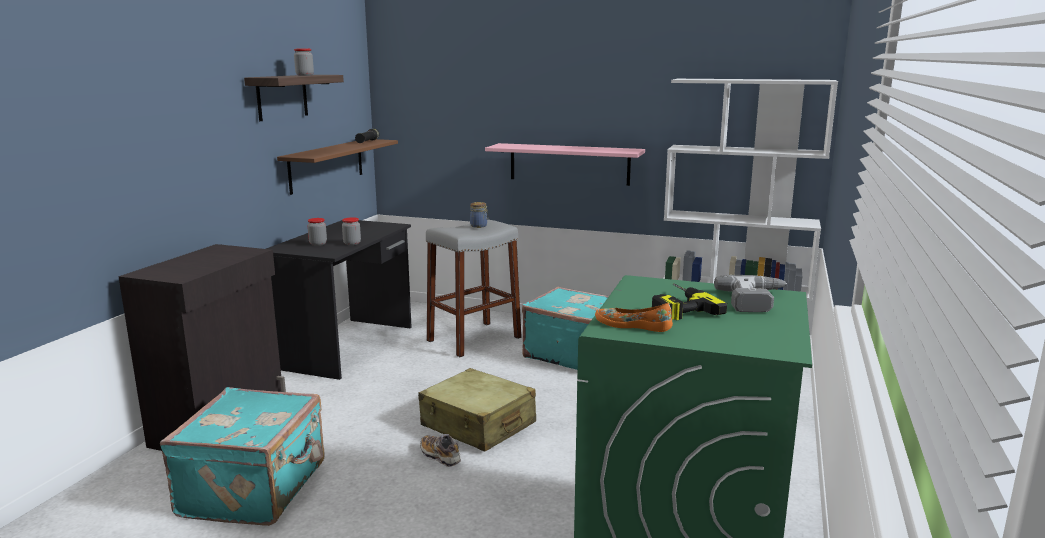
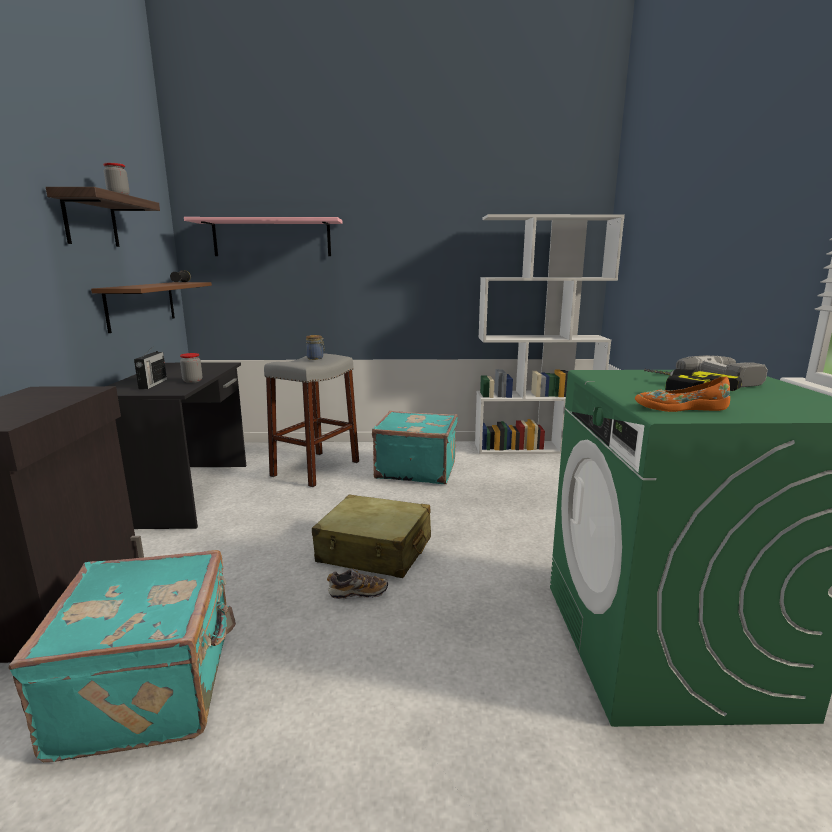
camera: 20 degrees left, 0 degrees up
jar [308,218,327,246] -> radio [134,344,167,389]
shoe [420,434,461,467] -> shoe turned 150 degrees clockwise [327,569,388,599]
pink shelf [485,143,645,186] -> pink shelf moved to [184,217,343,256]

